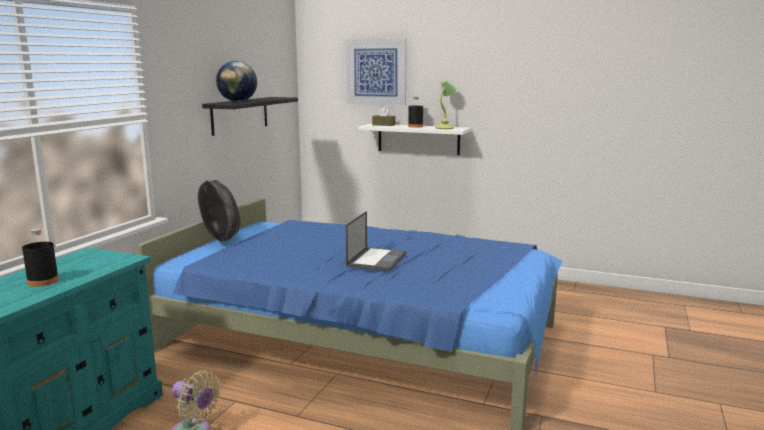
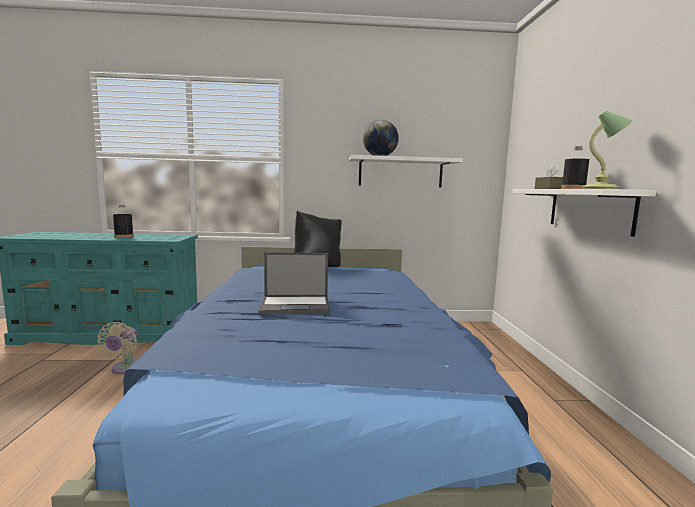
camera: 65 degrees right, 5 degrees down
black shelf [202,97,298,136] -> white shelf [349,155,463,188]
picture [346,39,407,106] -> none

